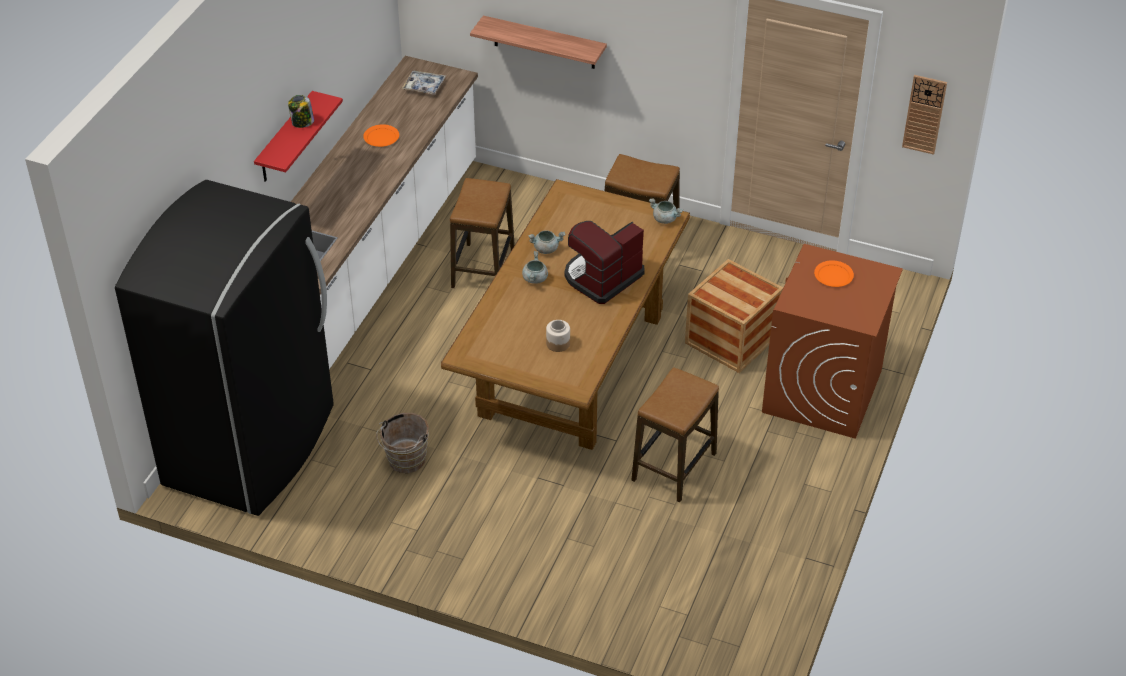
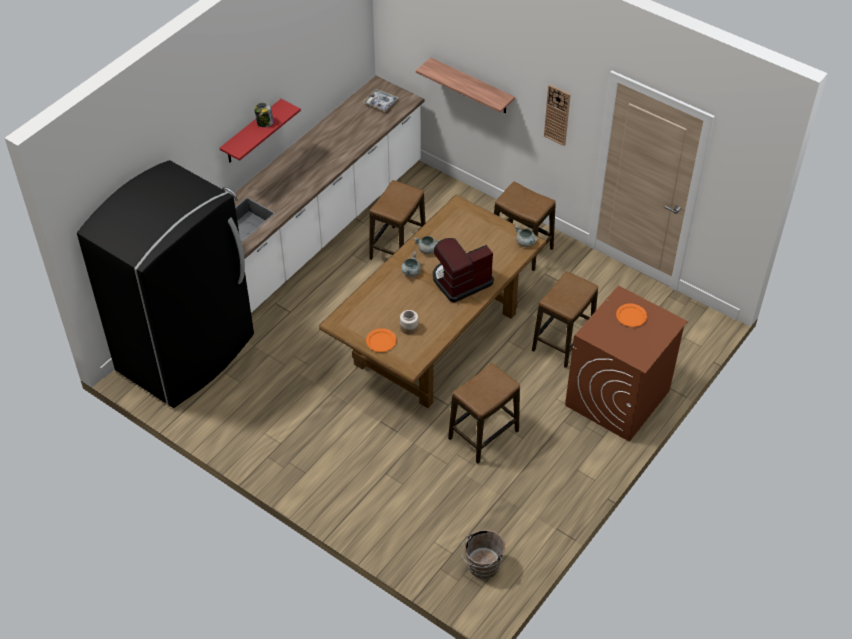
camera: 15 degrees right, 5 degrees up
orange plate [363,124,399,147] -> orange plate moved to [366,328,397,352]
brown bucket [376,413,429,473] -> brown bucket moved to [461,530,505,579]
crate [685,259,783,373] -> stool [532,271,598,368]
wall clock [902,75,947,155] -> wall clock moved to [544,84,571,146]

